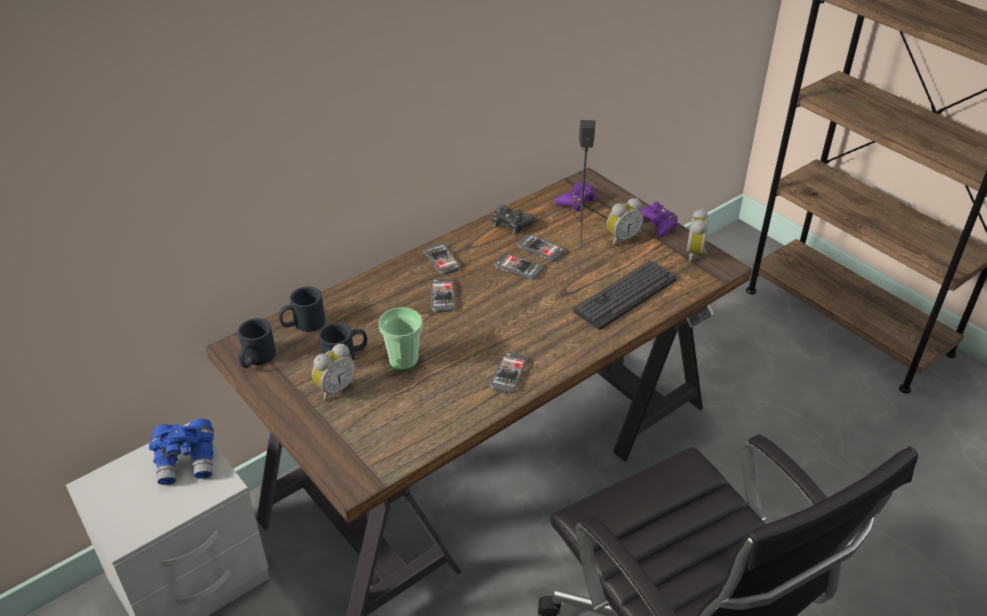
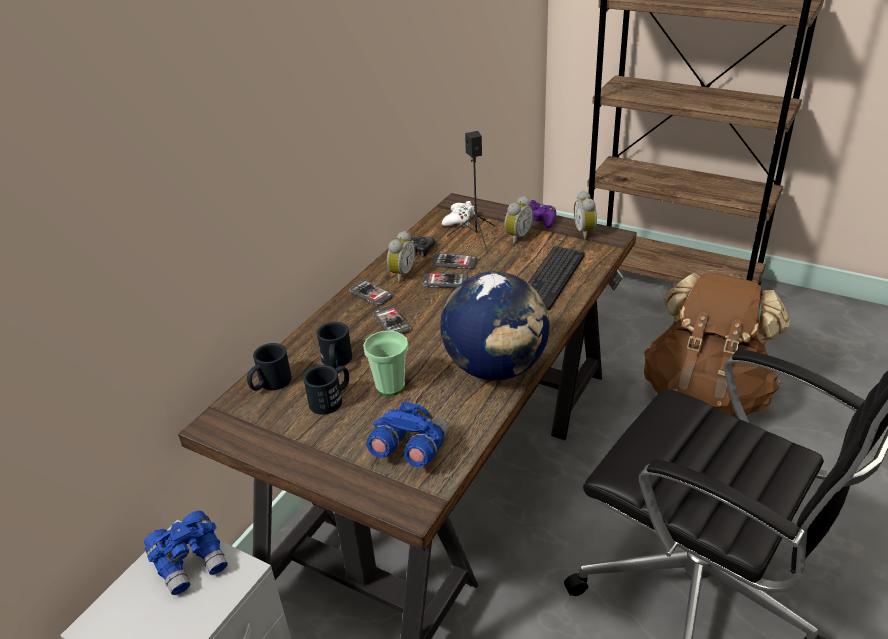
camera: 20 degrees left, 5 degrees down
black mug [238,318,276,368] -> black mug moved to [317,322,352,368]
alarm clock [312,344,356,401] -> alarm clock moved to [387,231,416,282]
phone [490,352,528,394] -> globe [441,272,550,380]
purple game controller [555,182,596,211] -> white game controller [442,201,475,227]
none -> blue binoculars [367,401,449,467]
none -> brown backpack [644,272,790,417]

